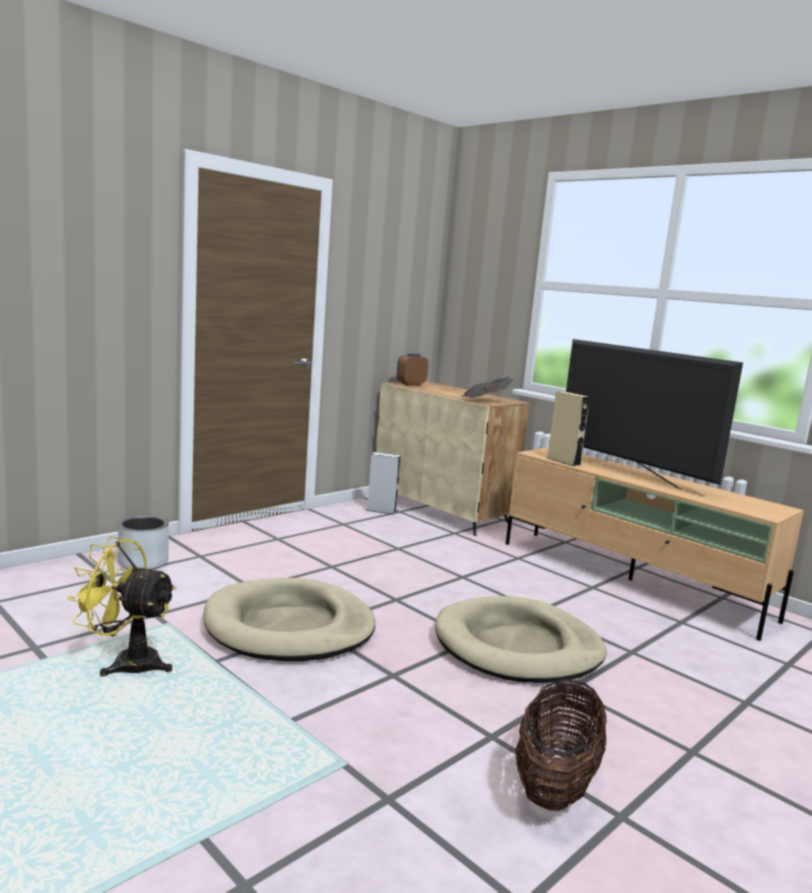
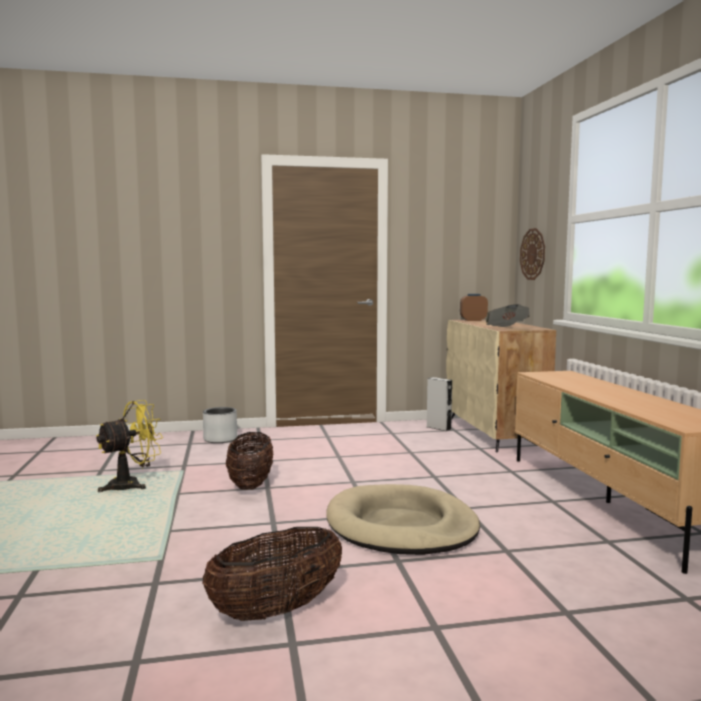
camera: 35 degrees right, 5 degrees down
yellow fan [67,537,177,677] -> yellow fan turned 90 degrees clockwise [96,400,163,492]
beige dog bed [204,578,375,661] -> basket [226,432,273,490]
beige speaker [547,391,590,466] -> none
television [566,339,743,490] -> none
none -> wall clock [520,228,545,280]

